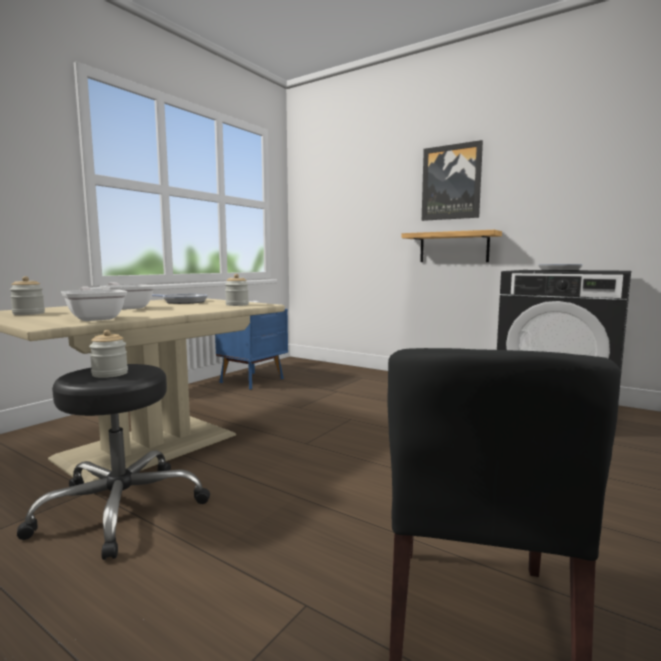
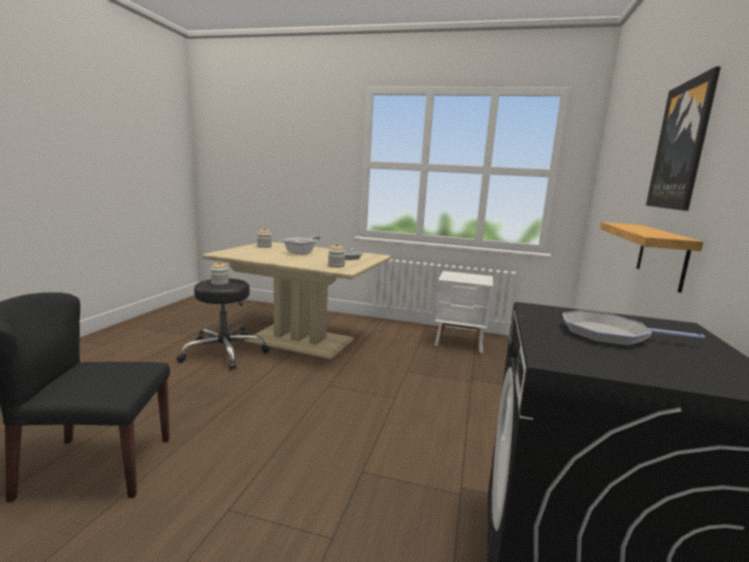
camera: 70 degrees right, 5 degrees up
frying pan [61,286,127,321] -> none
blue nightstand [215,309,288,389] -> white nightstand [434,271,493,353]

